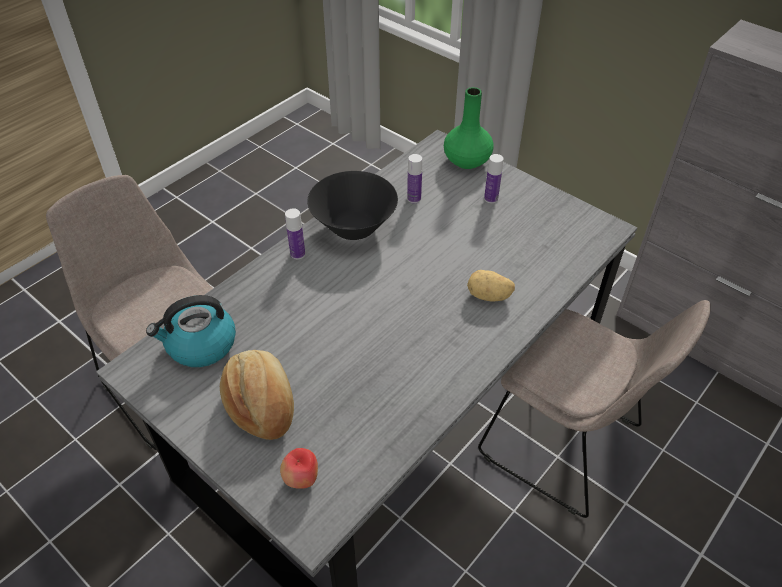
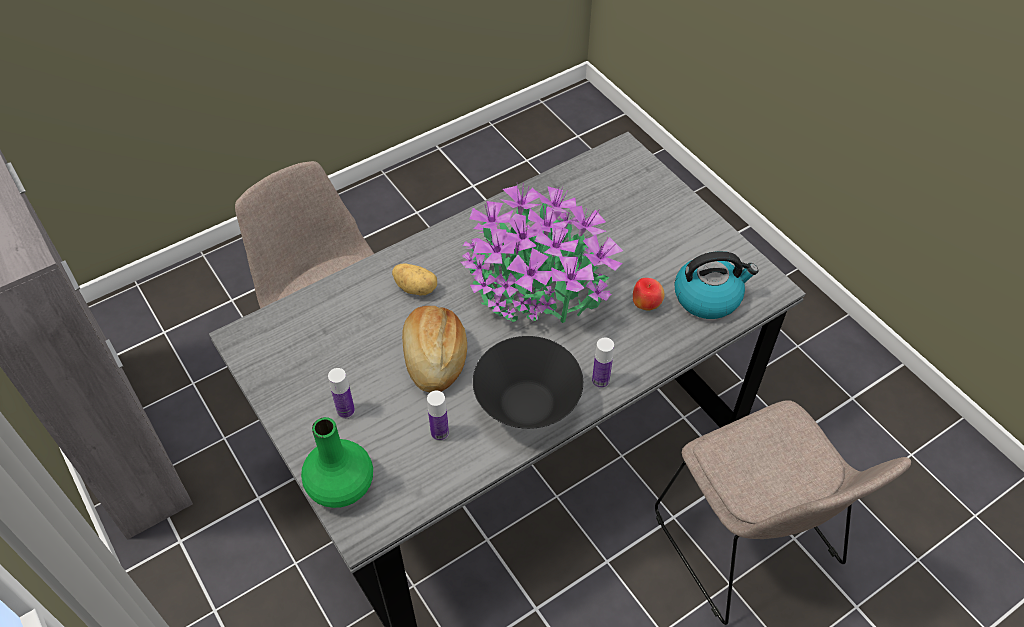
camera: 165 degrees left, 5 degrees up
bread [220,350,294,440] -> bread moved to [402,306,467,392]
apple [280,448,318,489] -> apple moved to [633,278,665,310]
none -> potted plant [461,183,623,323]

